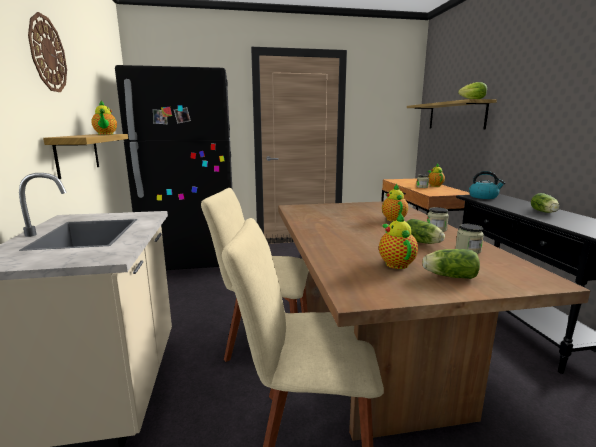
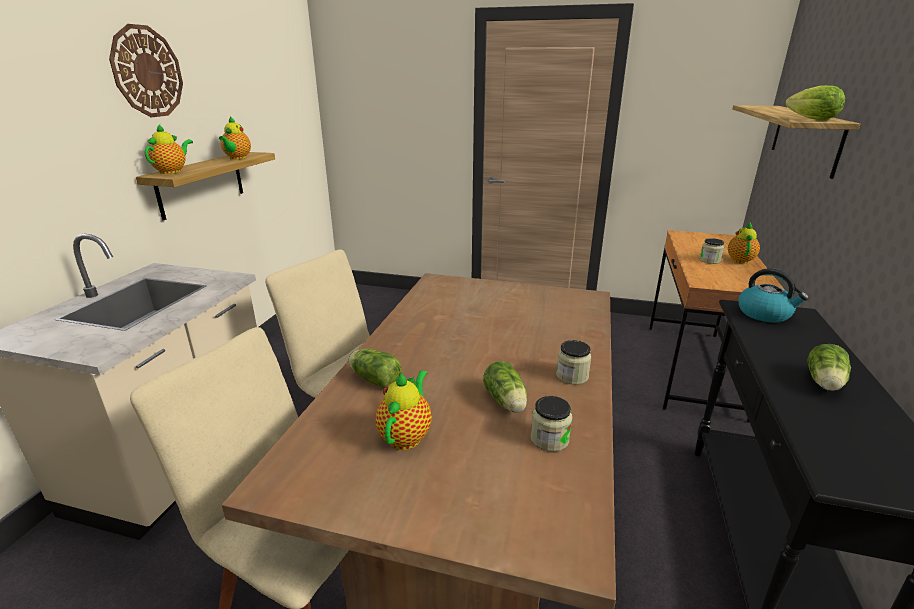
camera: 25 degrees right, 10 degrees up
black fridge [115,65,232,270] -> none
teapot [382,184,408,222] -> teapot moved to [145,124,193,174]
lettuce [422,249,480,279] -> lettuce moved to [348,349,402,389]

